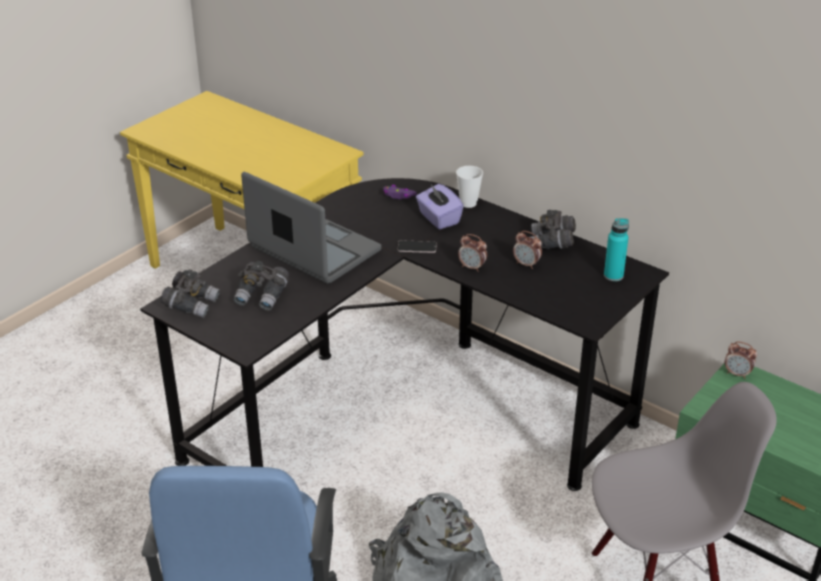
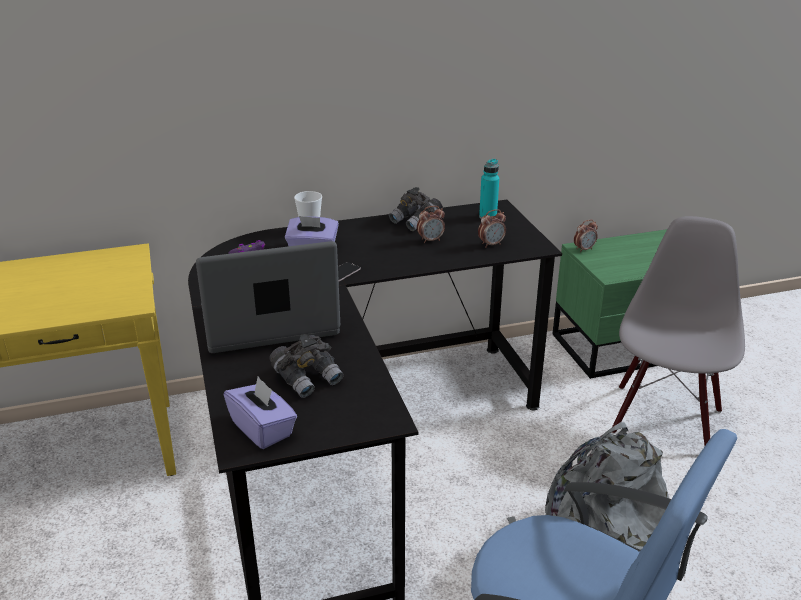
camera: 55 degrees left, 5 degrees down
grey binoculars [160,269,220,318] -> purple tissue box [224,376,297,449]
alarm clock [458,234,487,272] -> alarm clock moved to [478,209,506,248]

